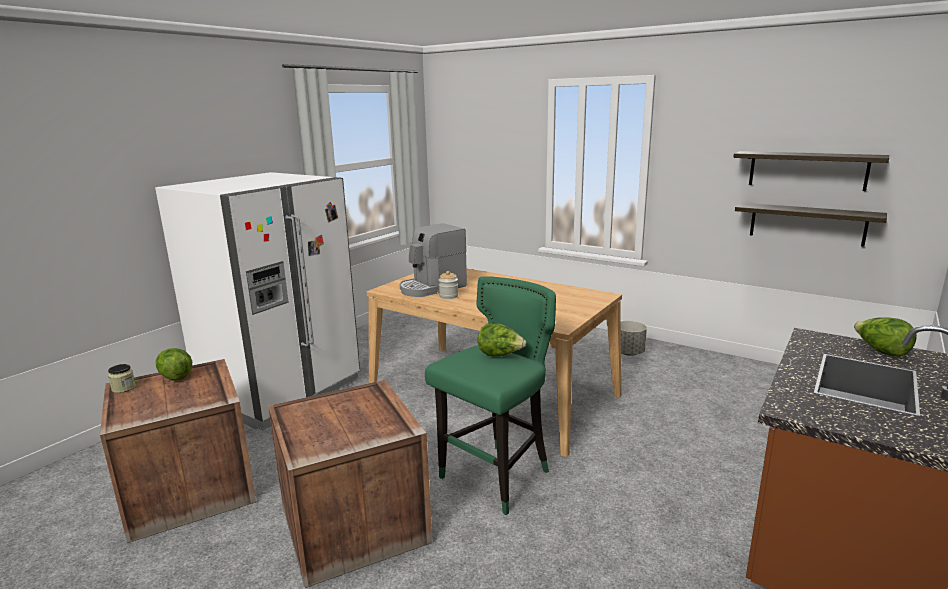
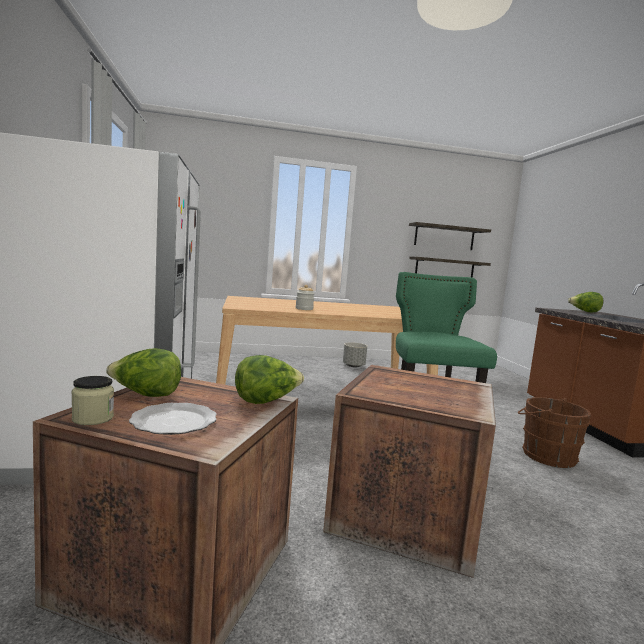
camera: 45 degrees left, 10 degrees down
coffee machine [400,223,467,297] -> none
lettuce [478,323,526,357] -> lettuce moved to [235,355,304,404]
none -> plate [129,403,217,435]
none -> brown bucket [518,397,591,468]

